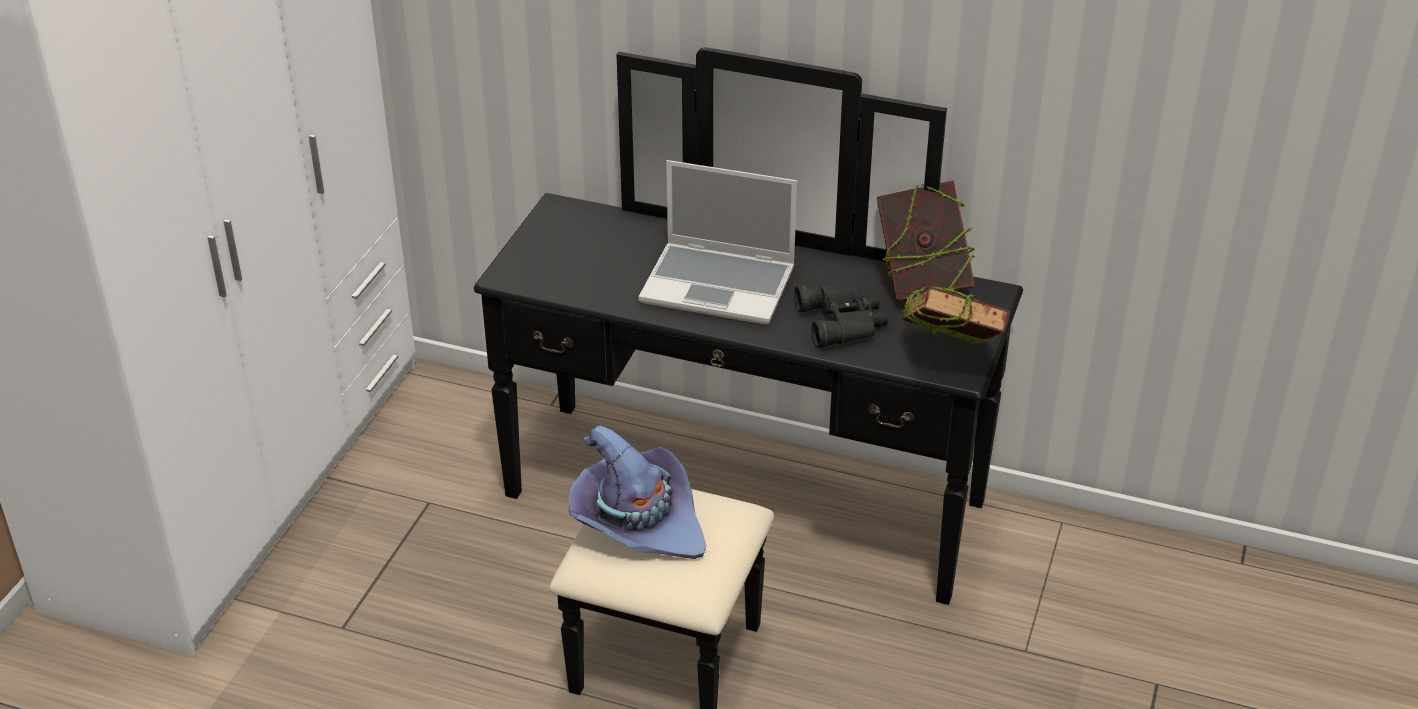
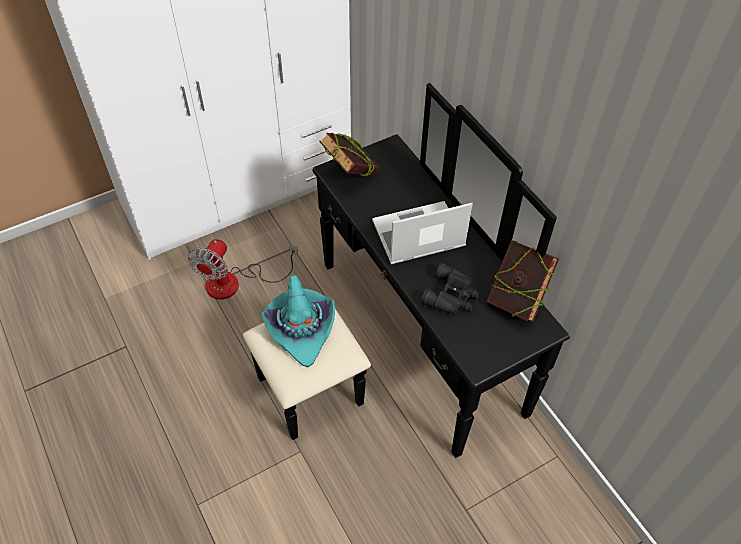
camera: 40 degrees right, 15 degrees up
purple hat [569,425,706,559] -> turquoise hat [262,275,335,367]
laptop [638,160,797,325] -> laptop turned 105 degrees clockwise [372,201,473,264]
book [902,285,1010,344] -> book moved to [319,133,380,176]
none -> fan [188,239,298,300]

